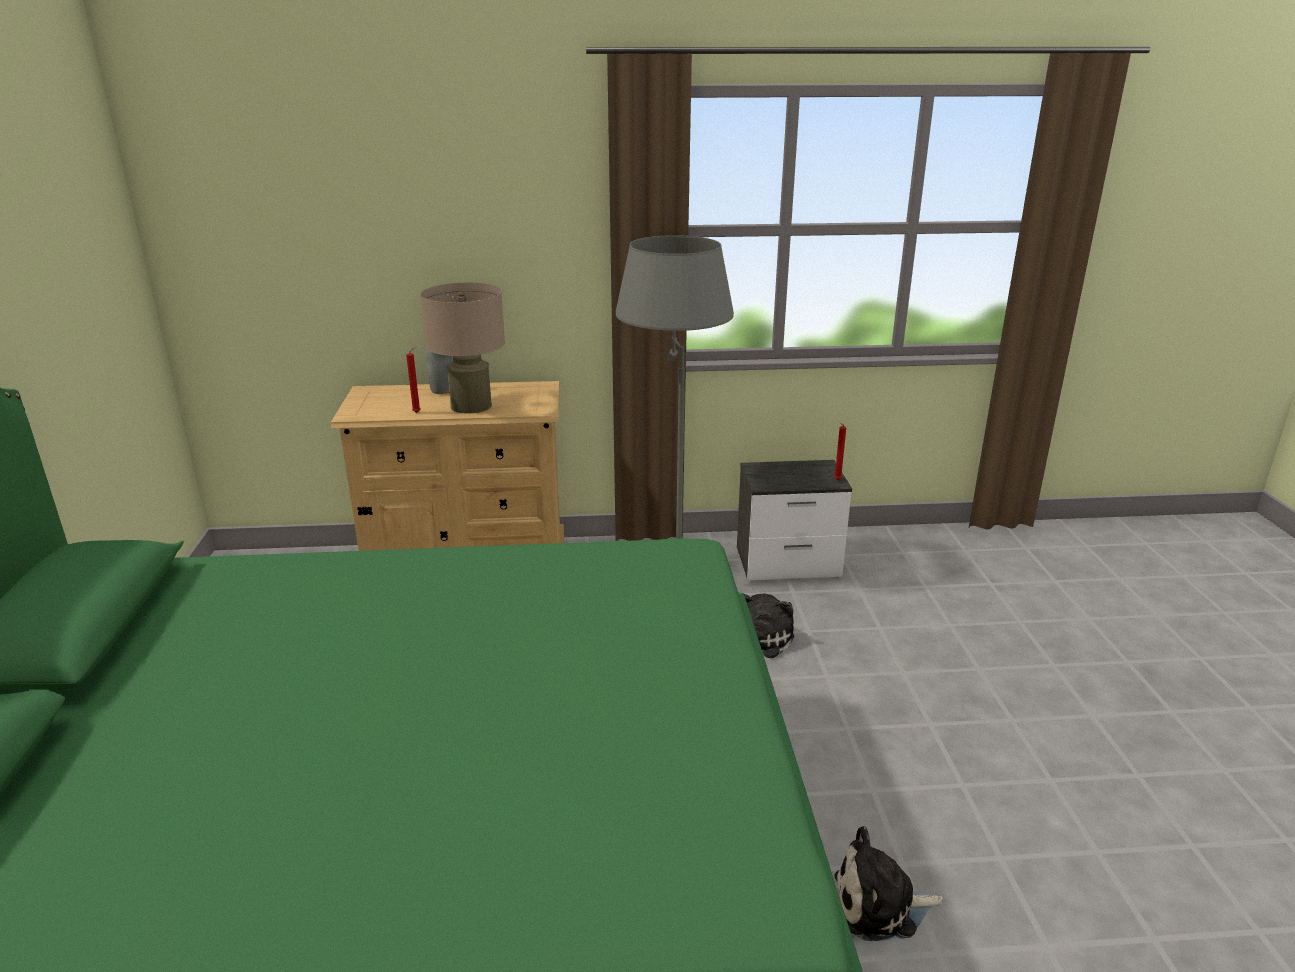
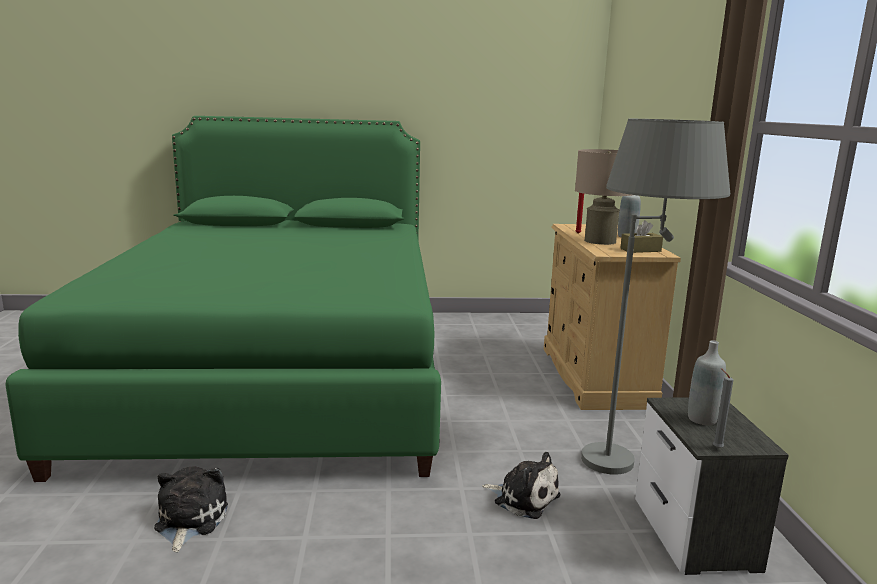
camera: 90 degrees right, 10 degrees down
red candle [834,423,846,480] -> grey candle [713,368,734,449]
none -> brown tissue box [620,220,663,253]
none -> grey bottle [688,340,726,426]

